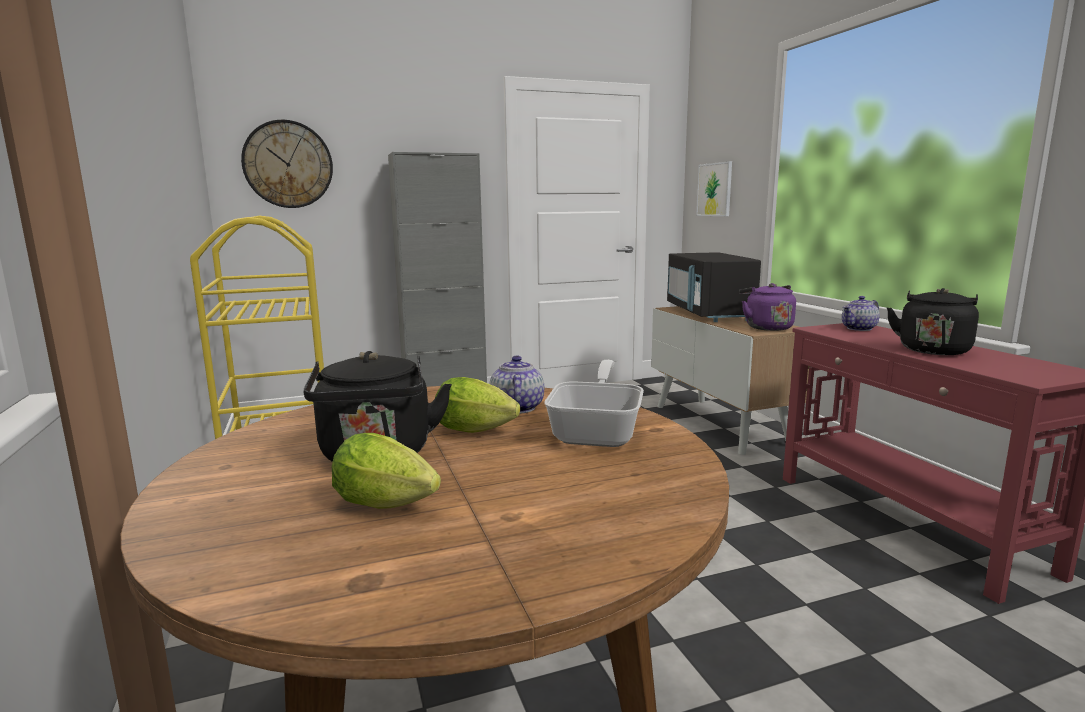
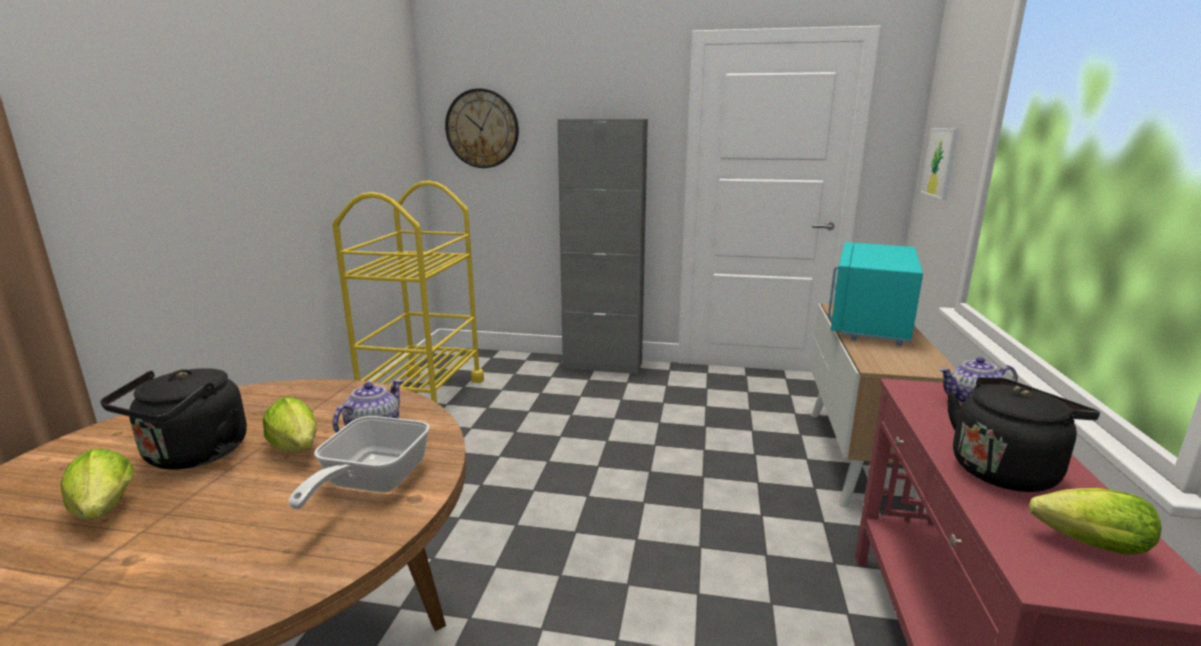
camera: 30 degrees right, 5 degrees up
frying pan [544,360,644,447] -> frying pan turned 150 degrees clockwise [288,416,430,510]
black microwave [667,252,761,322] -> turquoise microwave [828,242,923,346]
purple kettle [739,283,796,331] -> none
none -> lettuce [1029,488,1162,555]

